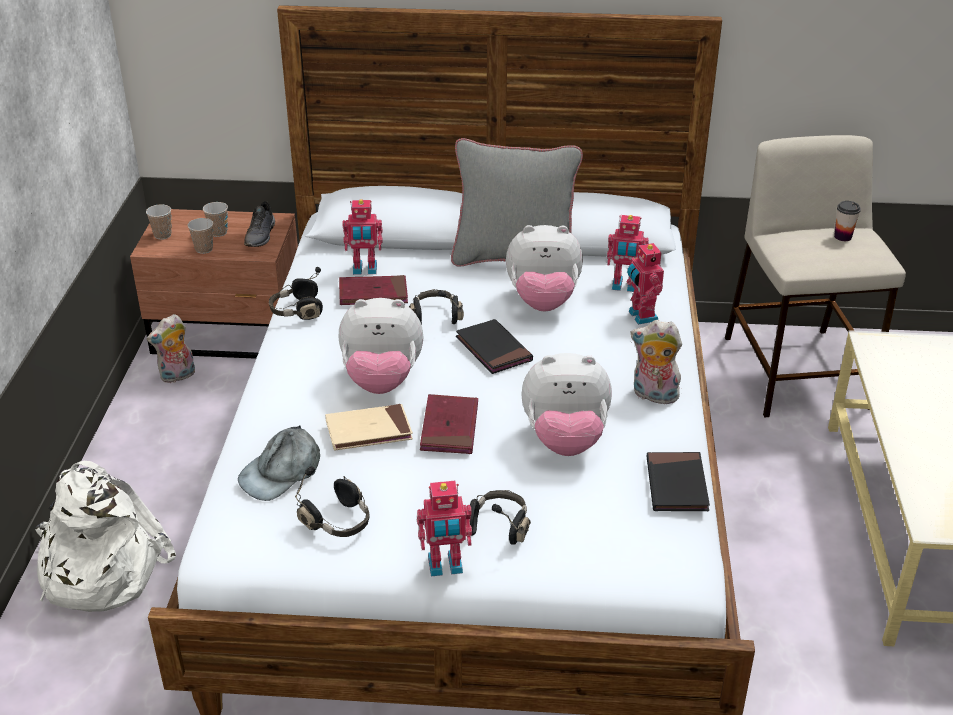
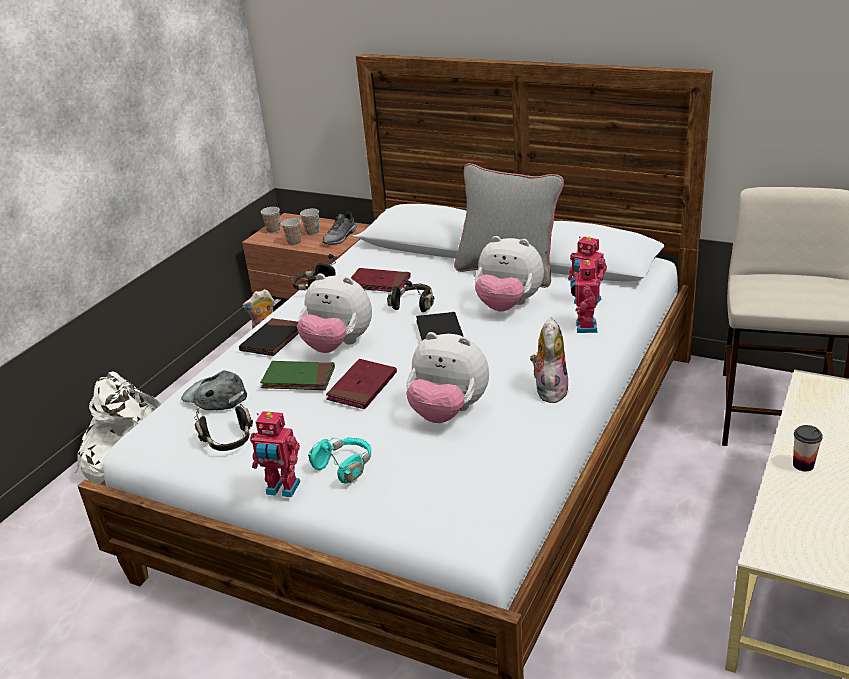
camera: 25 degrees right, 5 degrees down
grey cap [238,426,320,501] -> grey cap turned 60 degrees clockwise [181,370,247,410]
beige book [325,404,413,451] -> green book [260,361,335,390]
toy robot [342,199,383,275] -> none
black headphones [470,490,531,545] -> turquoise headphones [308,437,371,483]
plush toy [630,320,682,404] -> plush toy turned 60 degrees clockwise [530,317,569,404]
black book [647,452,710,511] -> black book moved to [239,318,299,356]
cup [834,201,861,241] -> cup moved to [793,425,823,471]

